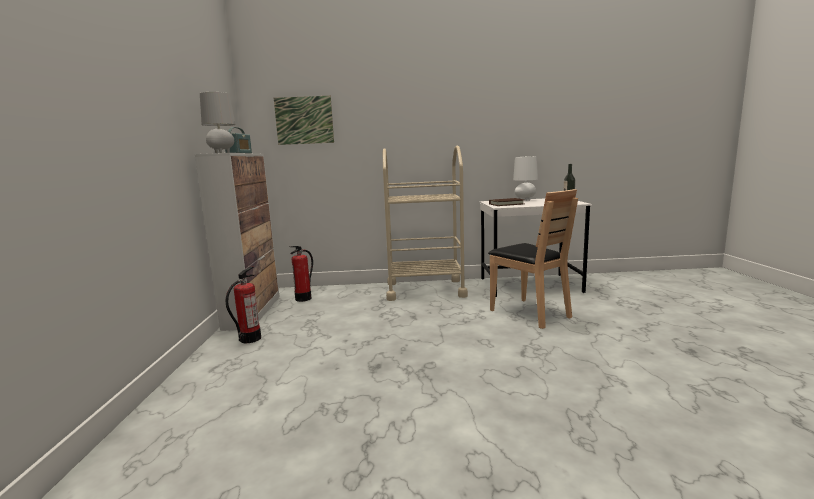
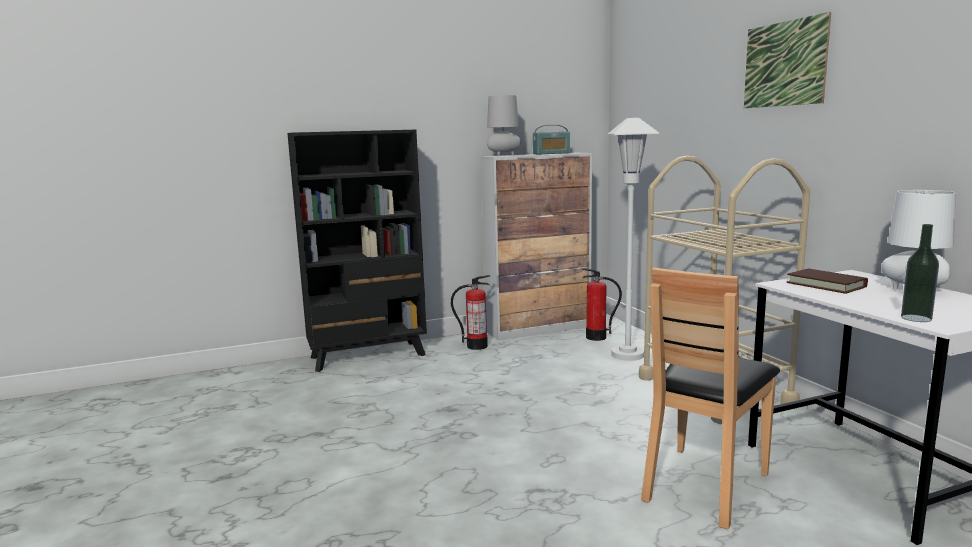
camera: 70 degrees right, 0 degrees up
picture [274,96,334,145] -> picture moved to [744,12,831,108]
none -> black bookcase [287,130,427,372]
none -> white floor lamp [607,118,659,361]

